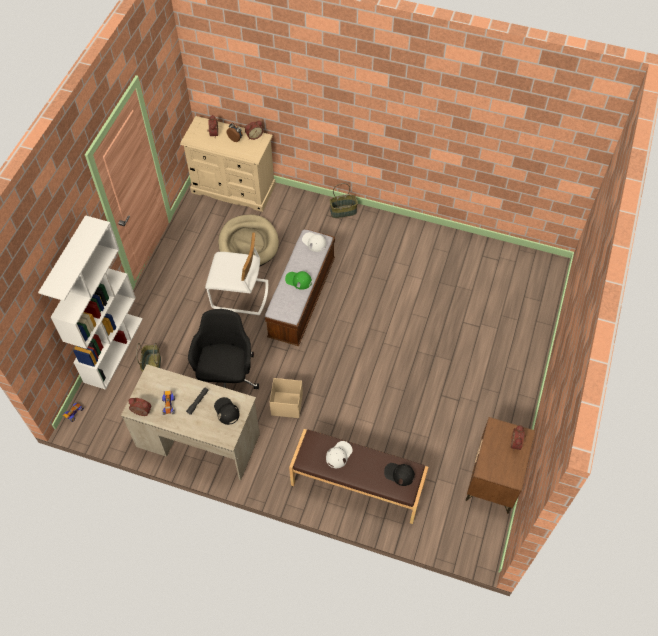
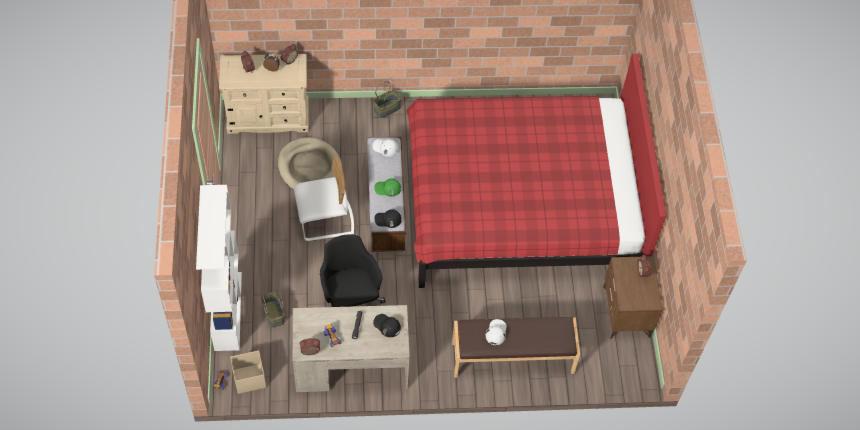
camera: 25 degrees left, 0 degrees up
beige storage box [269,378,303,418] -> beige storage box moved to [230,350,266,394]
black cap [384,463,415,486] -> black cap moved to [374,209,402,228]
none -> red bed [406,54,667,288]

